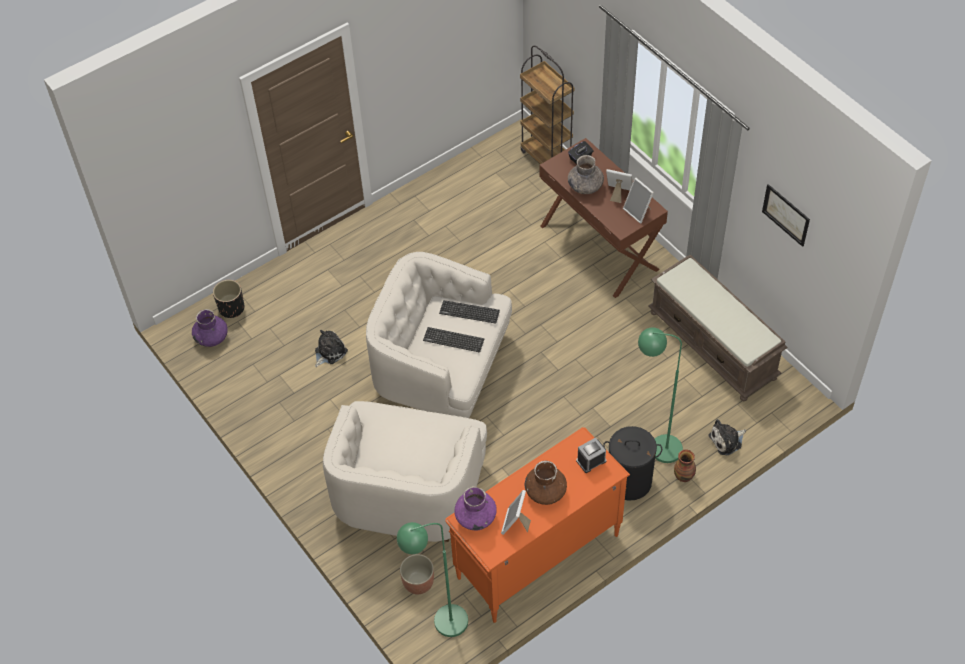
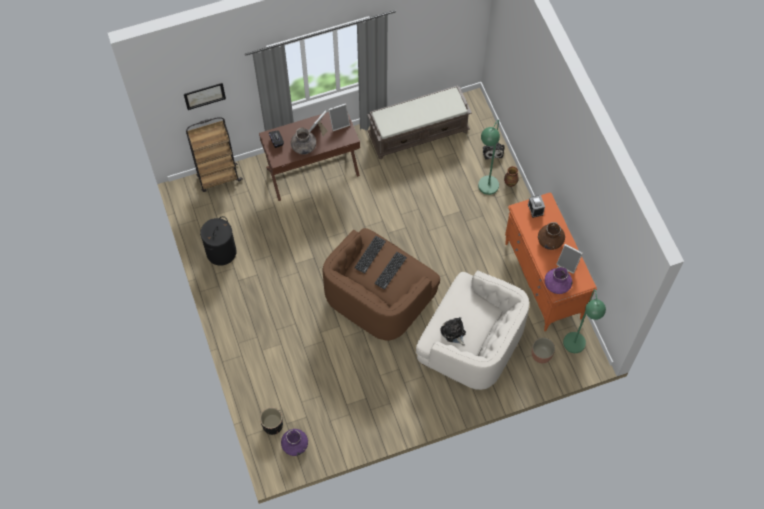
camera: 75 degrees left, 10 degrees up
plush toy [315,330,348,367] -> plush toy moved to [440,317,466,345]
white armchair [366,252,512,418] -> brown armchair [323,228,440,341]
black laundry basket [603,426,662,501] -> black laundry basket moved to [200,216,237,266]
picture [762,184,810,247] -> picture moved to [184,83,226,110]

